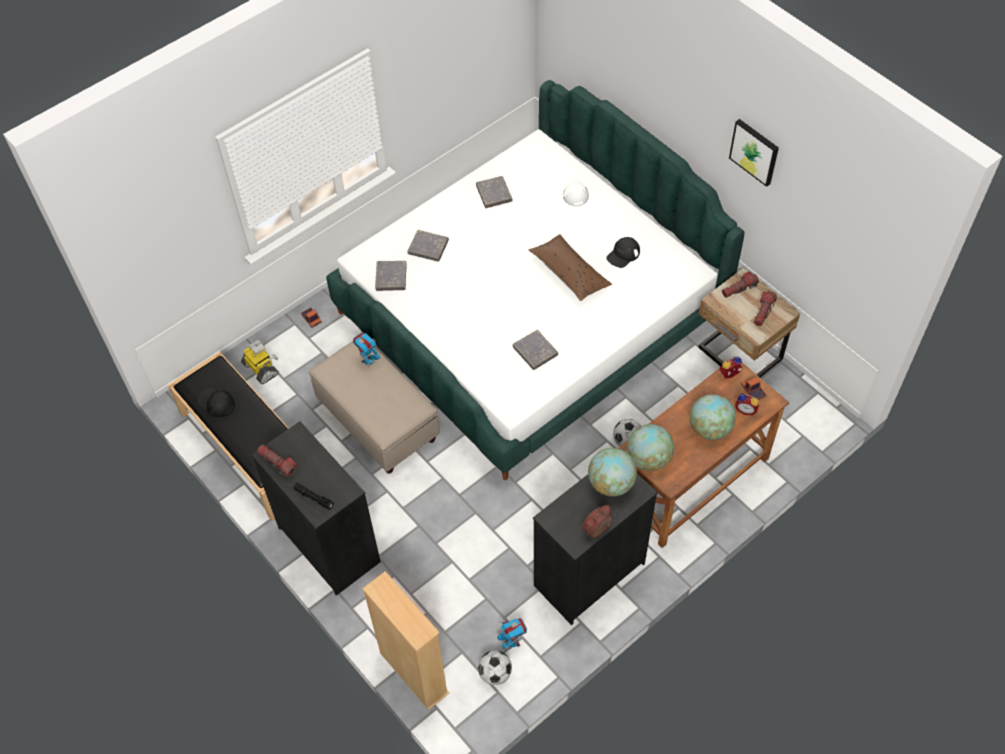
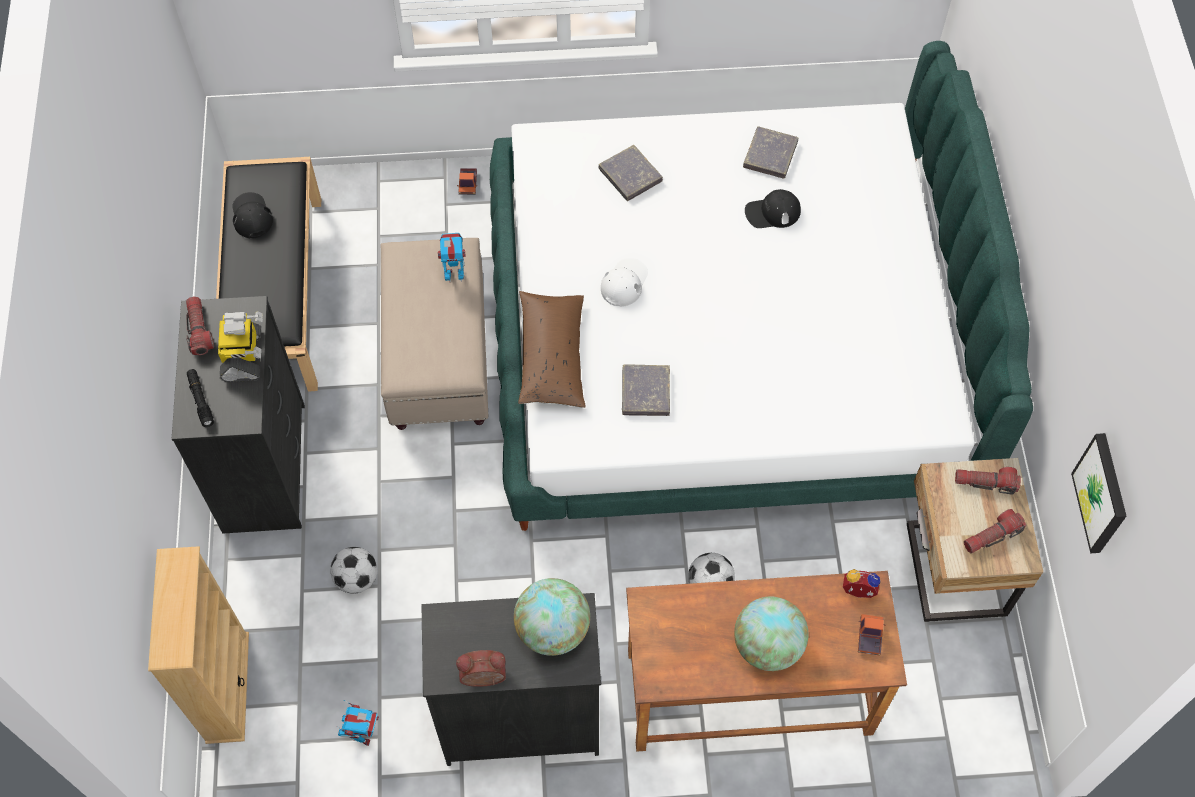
camera: 35 degrees right, 5 degrees up
toy robot [241,340,279,384] -> toy robot moved to [218,311,263,382]
grey book [375,261,406,291] -> none
football [478,650,512,685] -> football moved to [330,547,377,594]
brown pillow [528,234,612,301] -> brown pillow moved to [518,291,586,408]
white cap [562,178,589,206] -> white cap moved to [601,258,648,307]
black cap [606,237,640,268] -> black cap moved to [745,189,801,228]
globe [627,424,674,471] -> none
picture [729,119,779,187] -> picture moved to [1071,433,1126,553]
alarm clock [735,394,759,415] -> none

